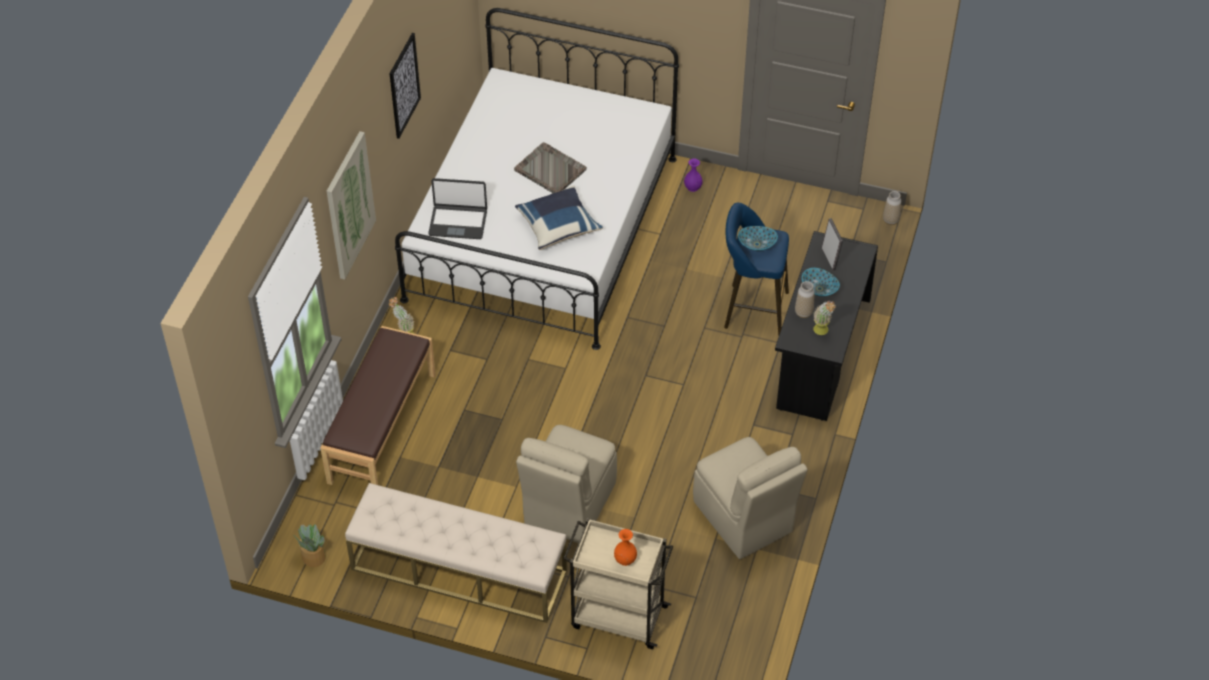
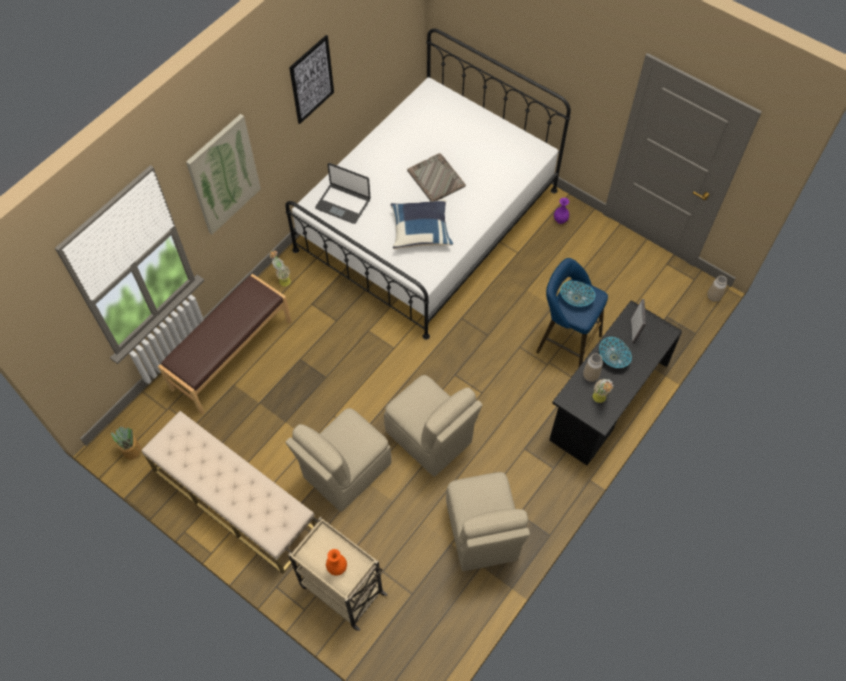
camera: 20 degrees right, 10 degrees up
none -> beige chair [384,375,483,477]

